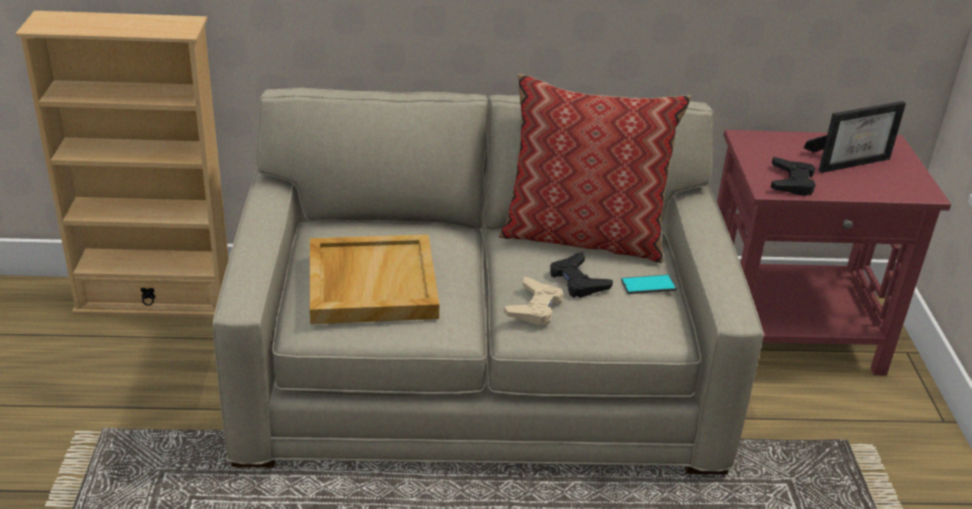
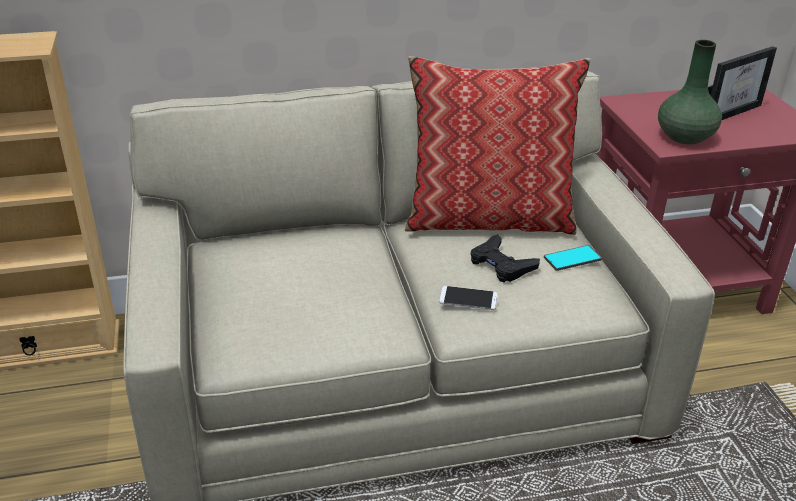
camera: 10 degrees left, 0 degrees up
beige tray [310,234,439,324] -> none
beige game controller [504,277,563,325] -> phone [439,286,498,310]
black game controller [770,157,816,196] -> green vase [658,40,722,144]

